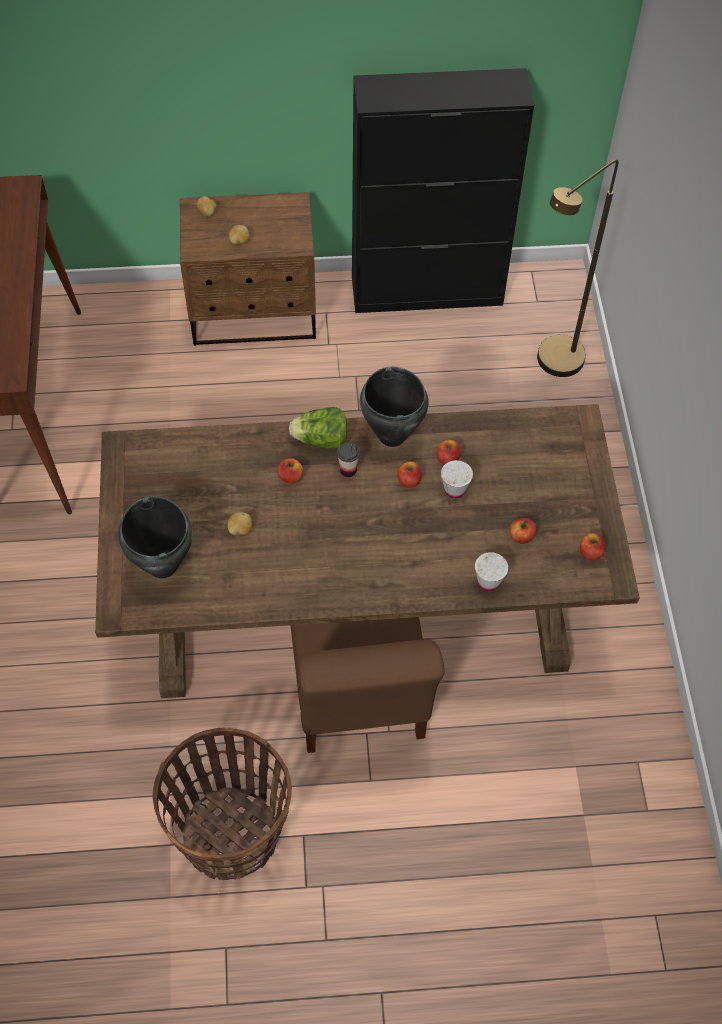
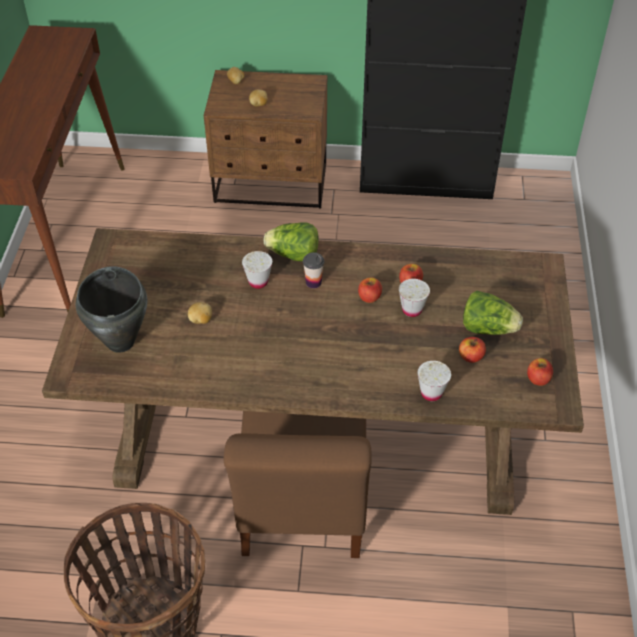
camera: 10 degrees right, 10 degrees down
apple [277,458,304,484] -> white cup [242,251,272,289]
black cooking pot [360,367,429,447] -> none
brown floor lamp [537,159,618,377] -> none
none -> lettuce [463,291,523,335]

